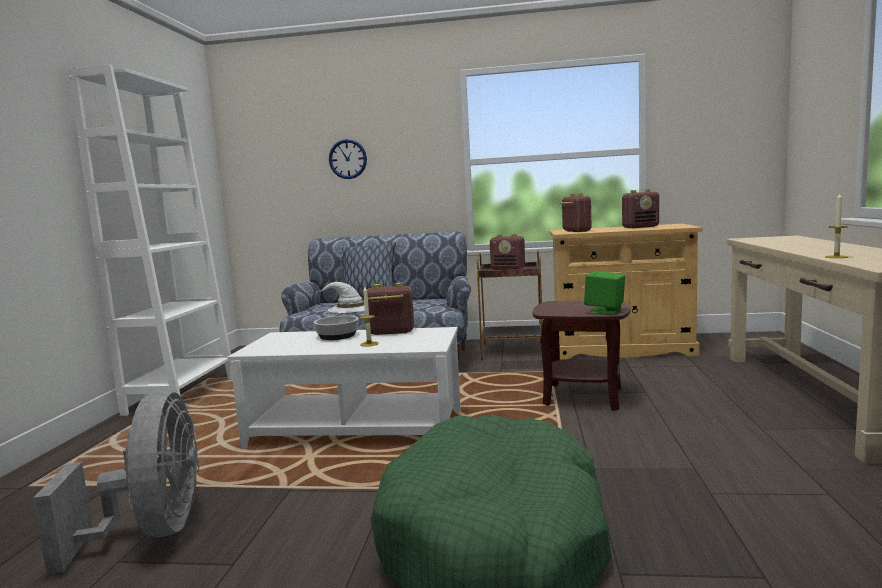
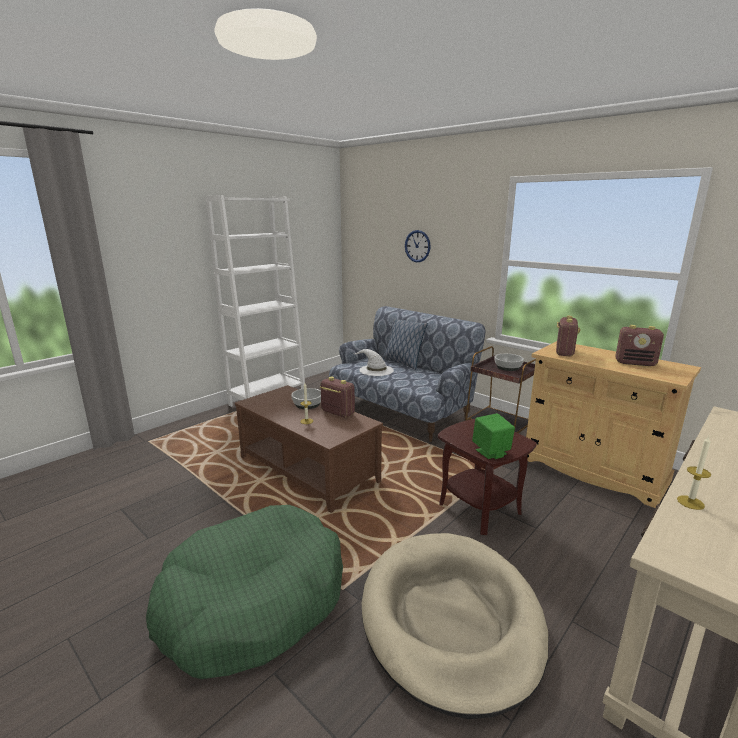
camera: 35 degrees right, 10 degrees up
grey fan [33,391,199,574] -> none
white coffee table [228,327,461,449] -> brown coffee table [235,385,383,513]
radio [490,234,525,270] -> bowl [495,354,524,371]
none -> beige dog bed [362,533,549,719]

